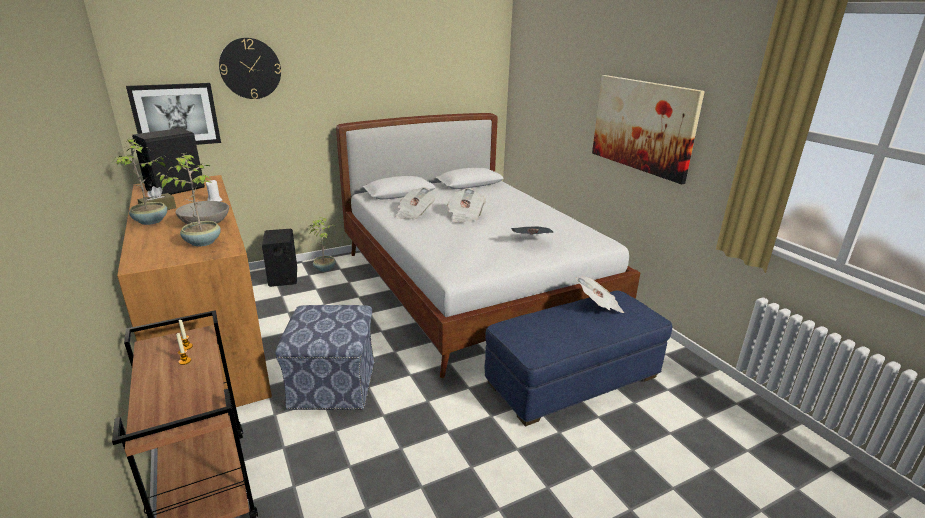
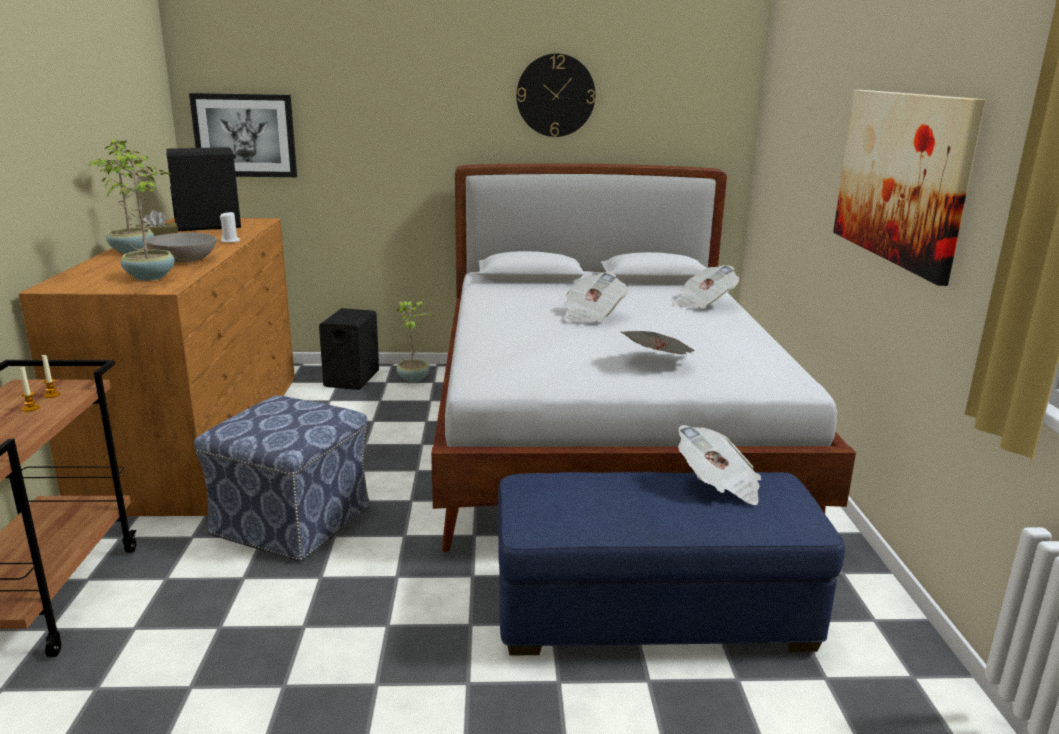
camera: 25 degrees right, 5 degrees down
wall clock [219,38,281,99] -> wall clock moved to [516,54,596,137]
newspaper [396,187,435,219] -> newspaper moved to [673,265,739,309]

